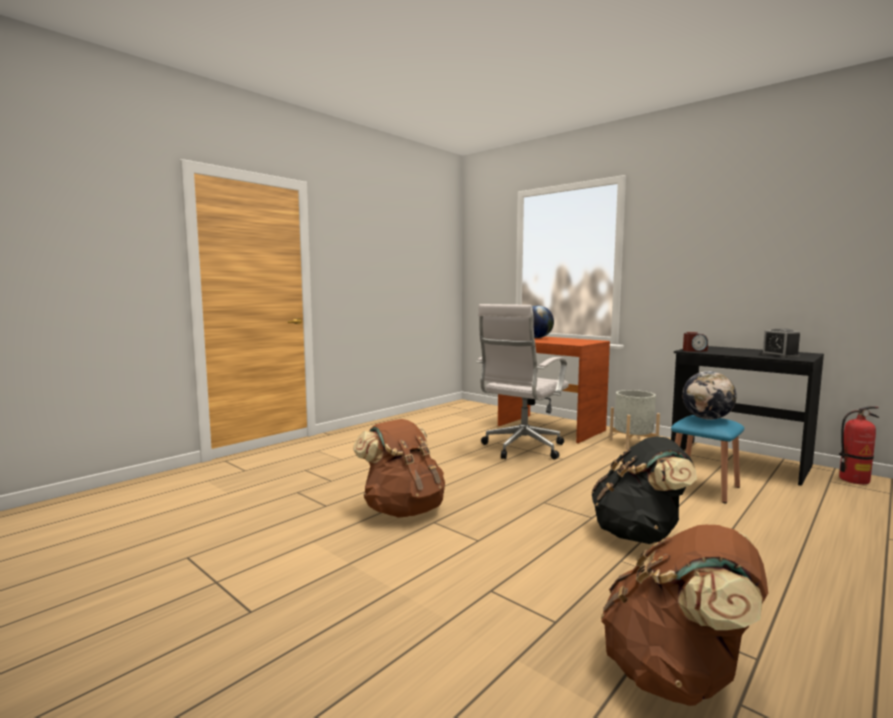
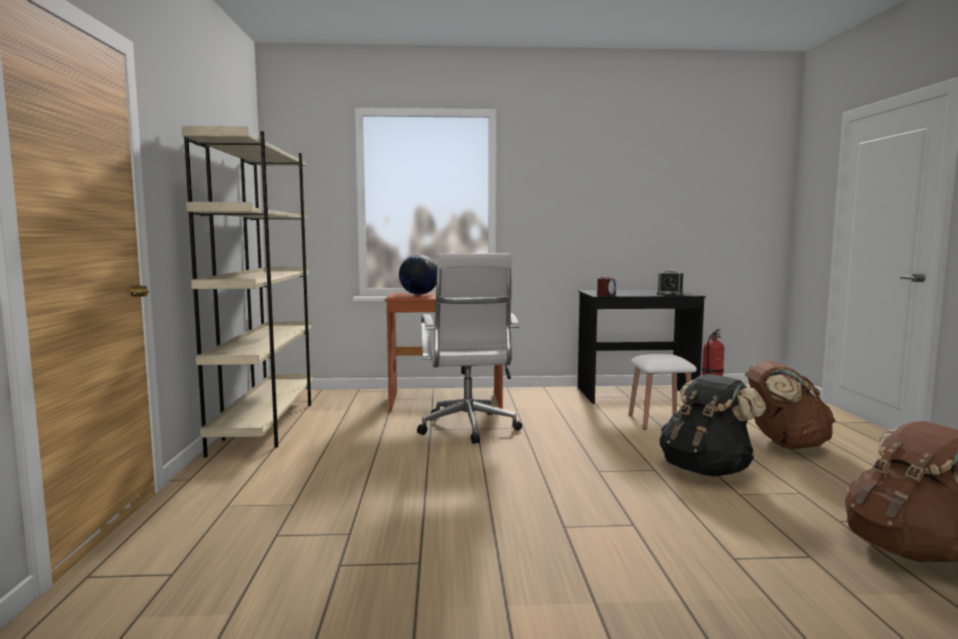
camera: 45 degrees left, 0 degrees up
brown backpack [354,419,445,518] -> brown backpack moved to [745,361,836,449]
grey planter [609,390,660,450] -> none
blue stool [671,415,744,503] -> white stool [629,354,697,430]
globe [682,371,737,420] -> none
none -> beige bookcase [181,126,314,457]

